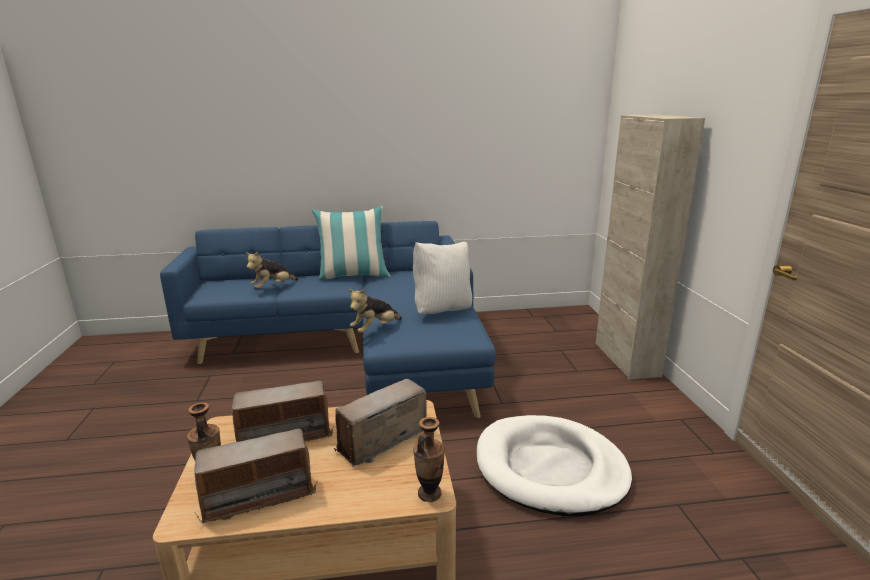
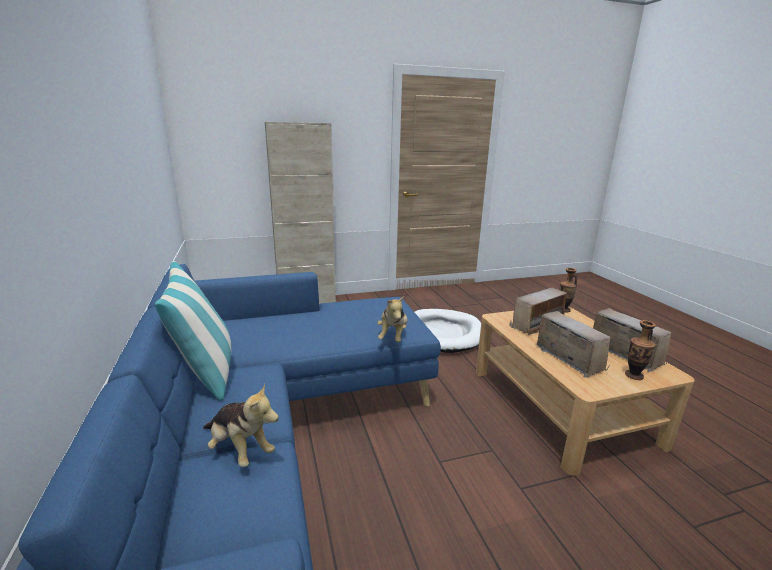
camera: 100 degrees left, 0 degrees up
radio [334,379,427,467] -> radio turned 75 degrees counterclockwise [509,288,567,335]
plush toy [348,289,402,333] -> plush toy turned 60 degrees clockwise [377,296,408,342]
white pillow [413,242,472,314] -> none

